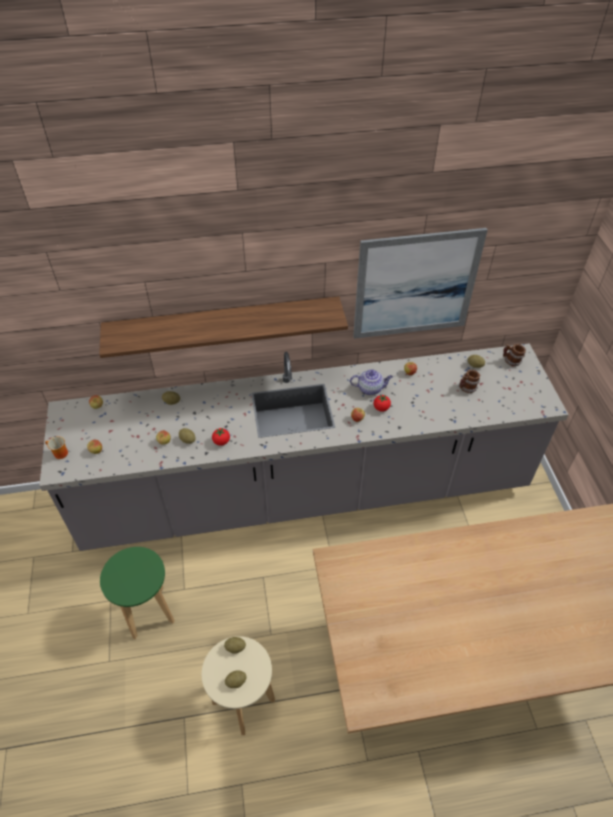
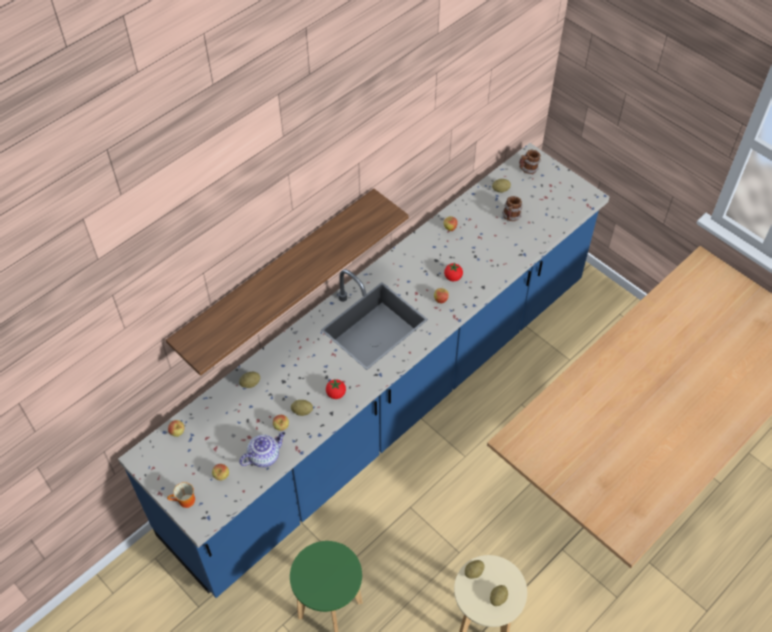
camera: 35 degrees left, 5 degrees up
grey counter [39,343,569,551] -> blue counter [118,143,610,598]
teapot [350,369,393,395] -> teapot moved to [239,432,285,467]
picture [353,228,488,339] -> none

